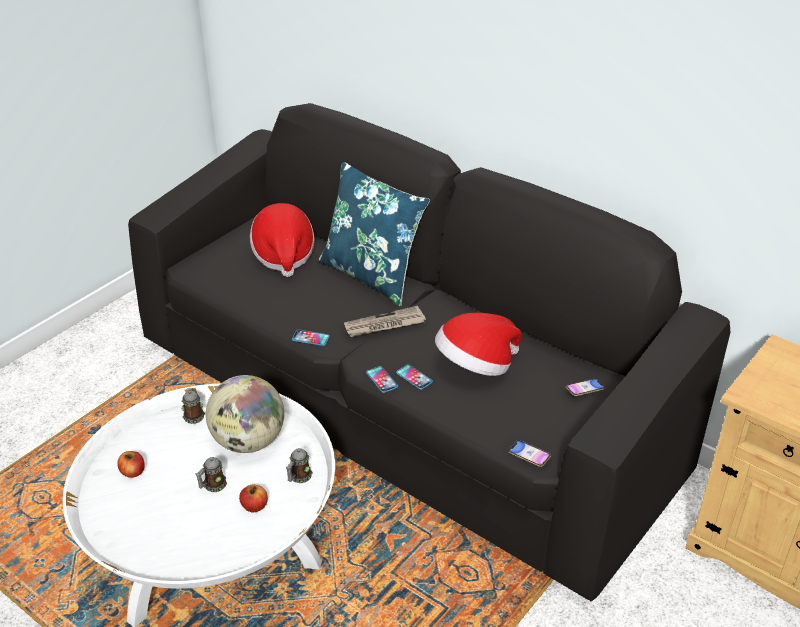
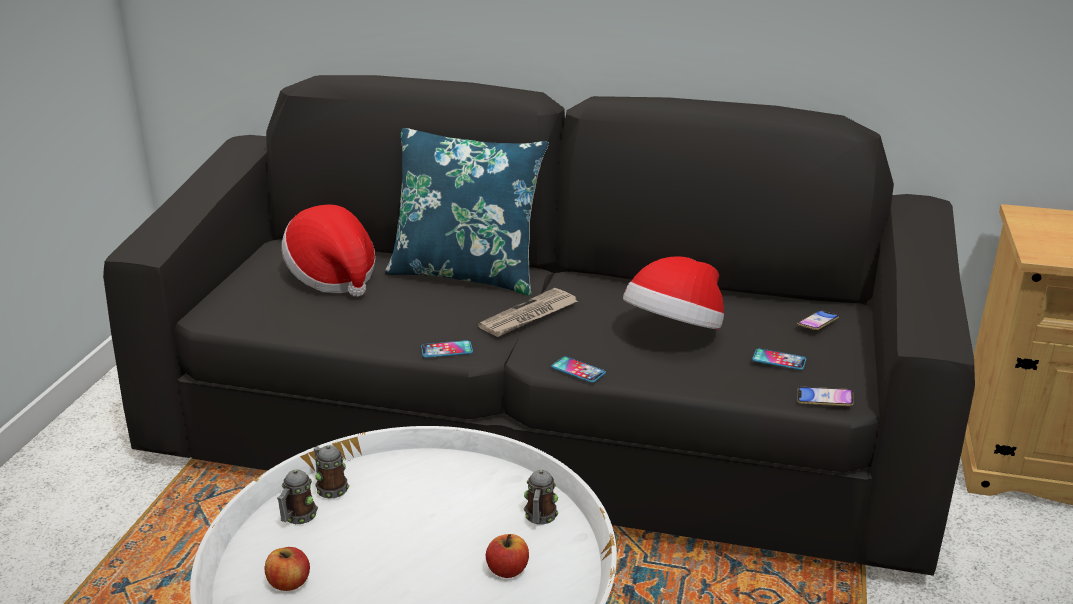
camera: 25 degrees left, 10 degrees down
mug [195,457,227,492] -> mug moved to [277,470,318,524]
globe [206,375,284,453] -> none
phone [396,365,433,390] -> phone moved to [752,348,806,370]

